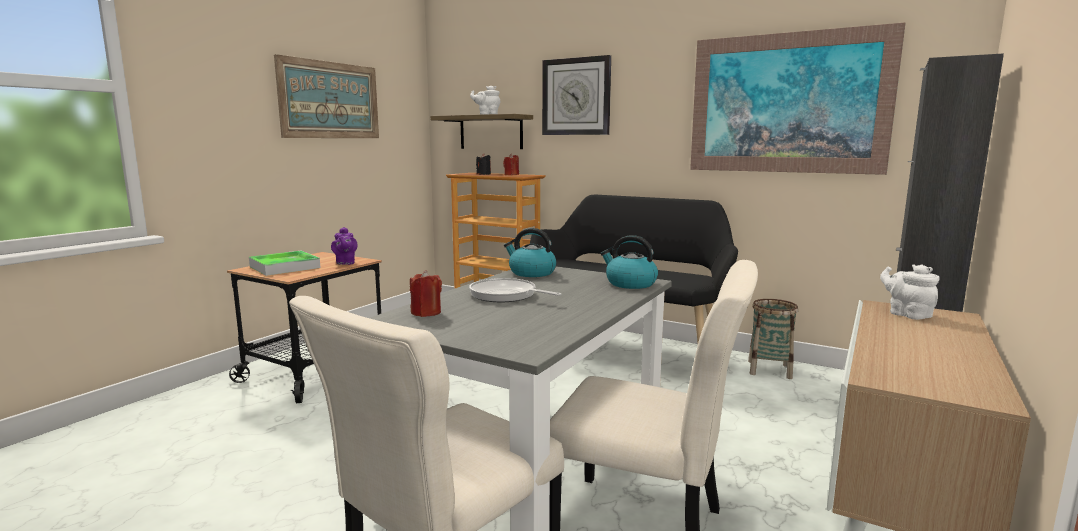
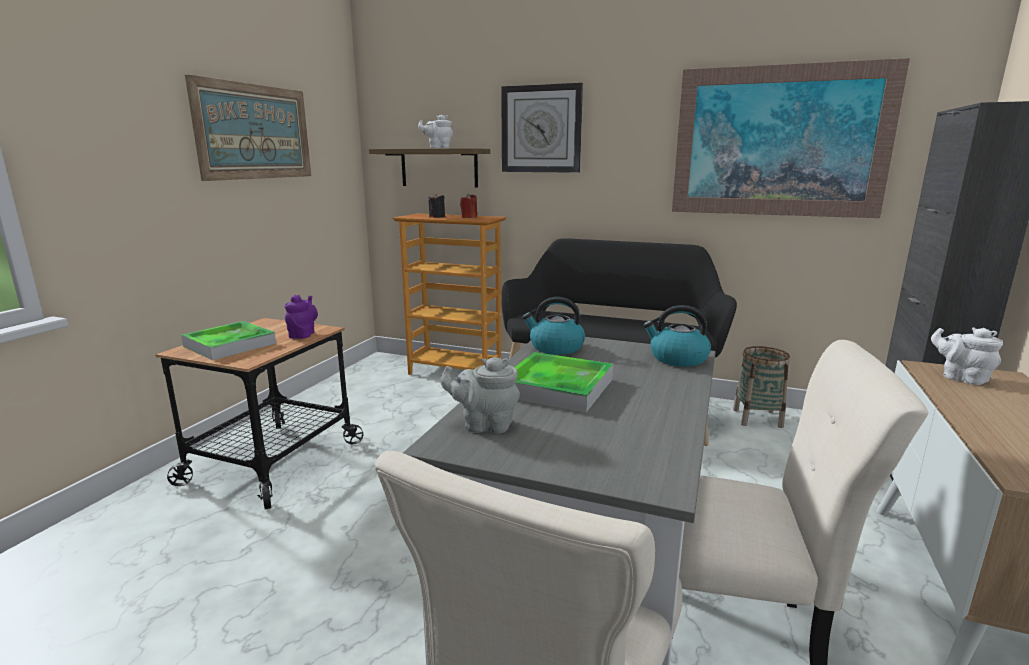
camera: 10 degrees left, 5 degrees up
purple teapot [331,227,357,265] -> purple teapot turned 150 degrees counterclockwise [284,294,318,339]
red candle [410,270,442,317] -> grey teapot [440,357,520,433]
frying pan [469,278,561,302] -> tray [515,352,613,413]

